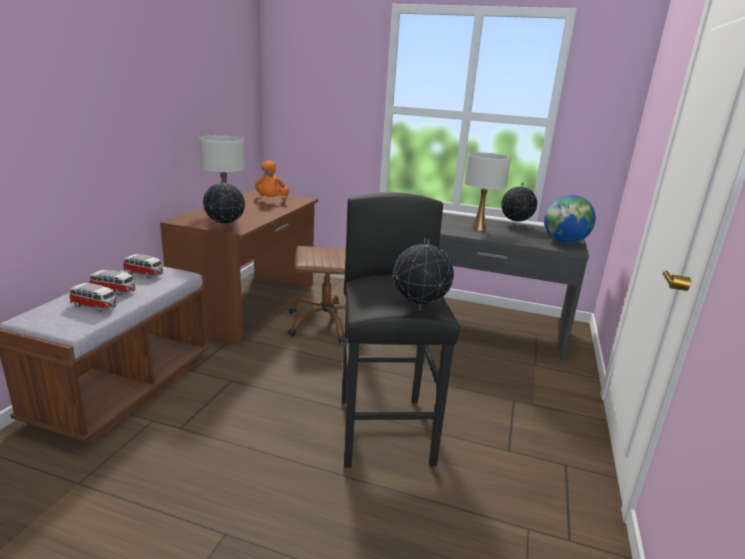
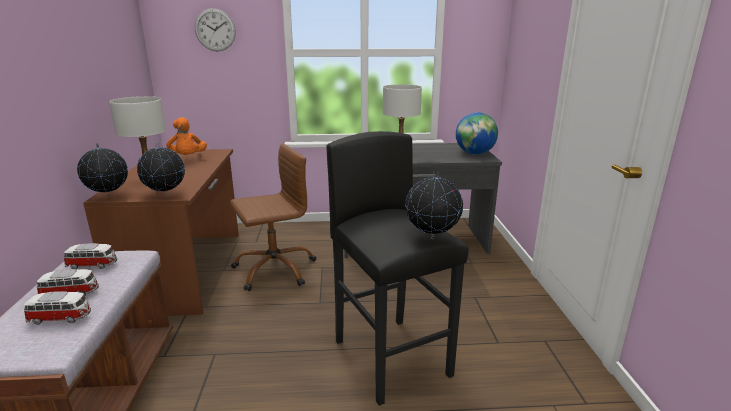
camera: 20 degrees left, 0 degrees up
globe [501,182,537,225] -> globe moved to [77,143,128,198]
none -> wall clock [195,8,236,51]

